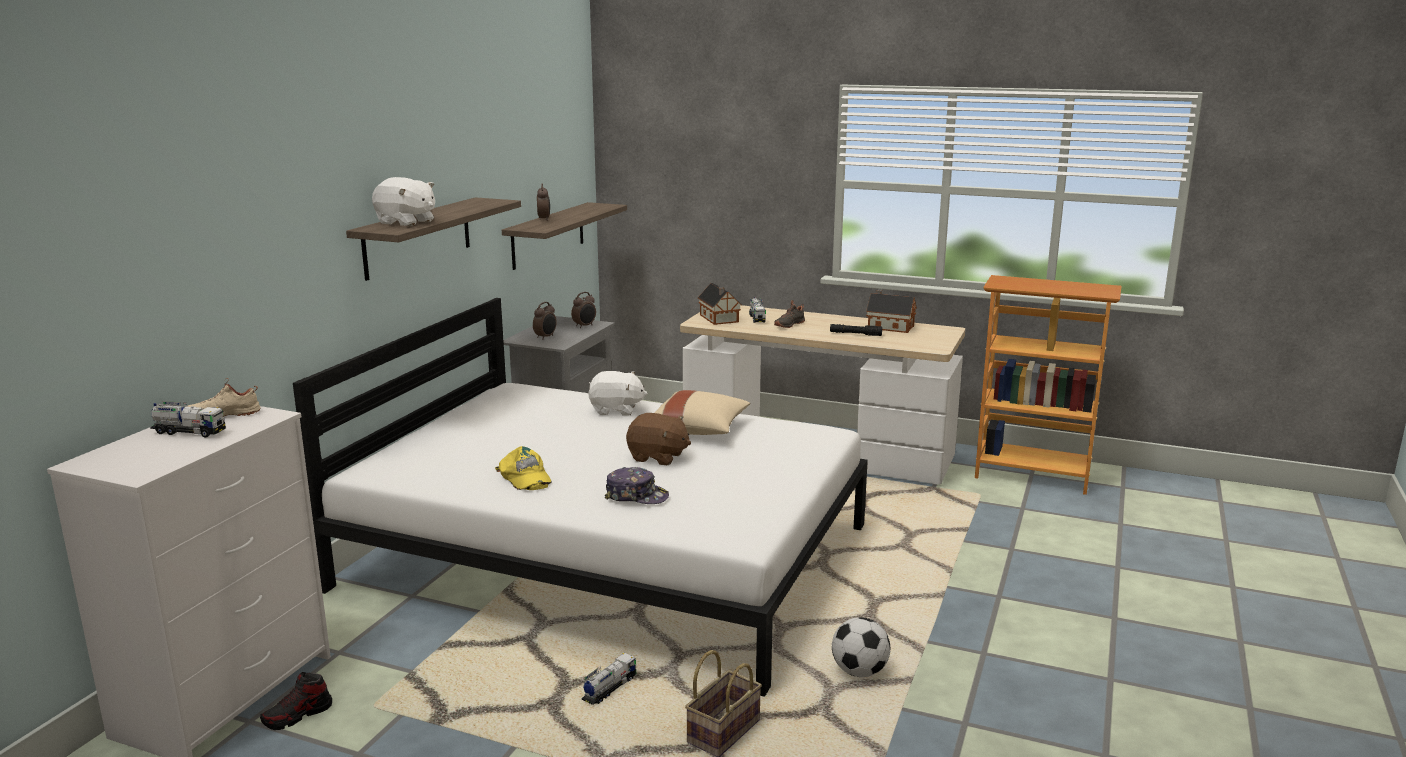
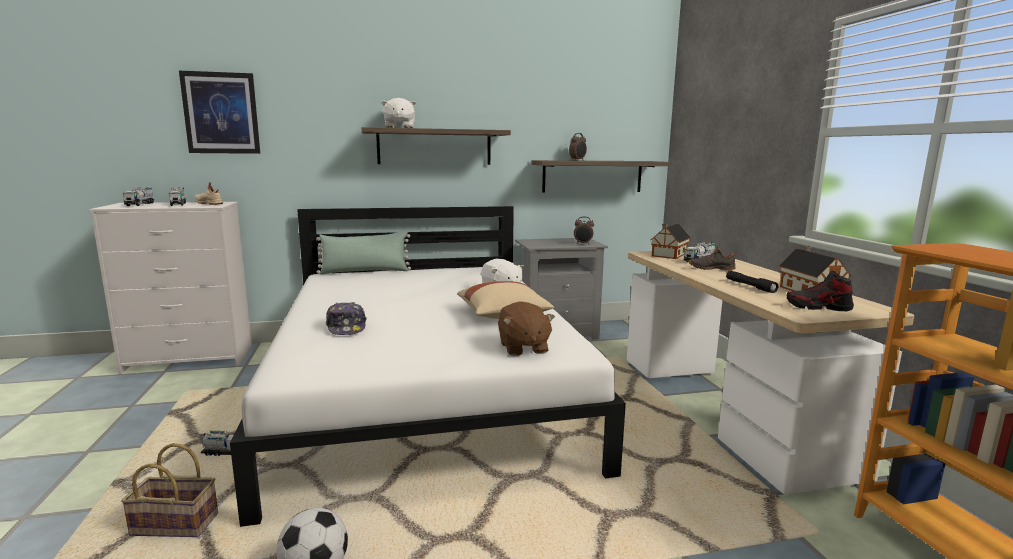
camera: 55 degrees right, 5 degrees down
shoe [260,672,332,730] -> shoe moved to [787,271,854,311]
yellow cap [495,446,552,490] -> none
alarm clock [533,302,557,340] -> none
brown plush toy [626,413,691,465] -> brown plush toy moved to [498,301,555,356]
none -> toy truck [123,187,155,206]
none -> picture [179,71,260,154]
none -> green pillow [316,231,411,274]

